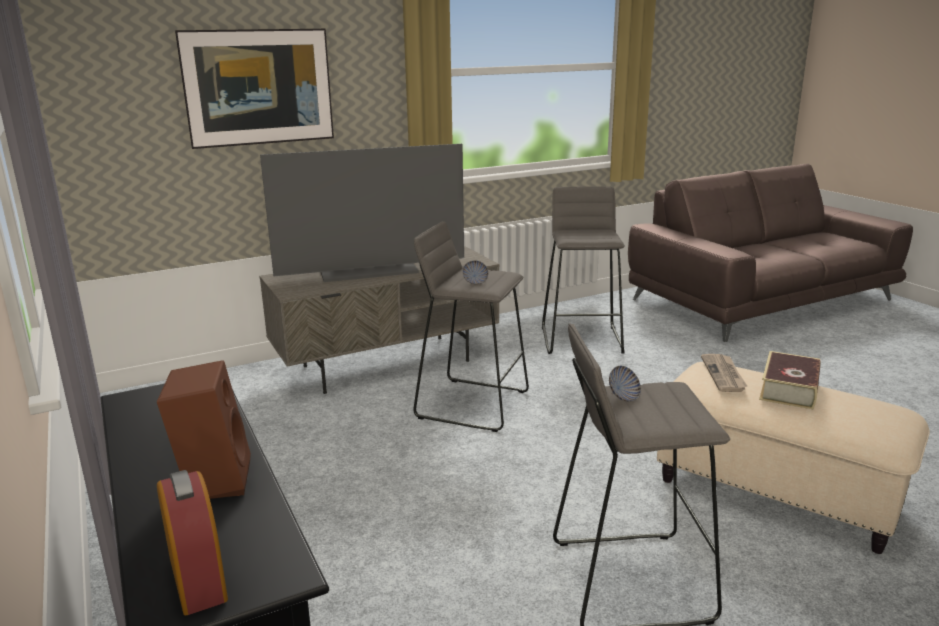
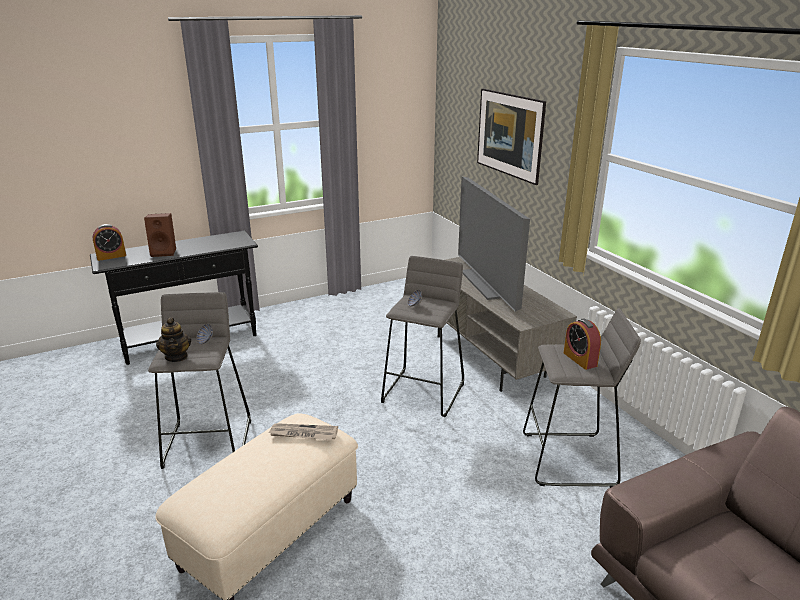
camera: 90 degrees right, 5 degrees up
book [759,351,820,409] -> none
none -> teapot [156,317,191,362]
none -> alarm clock [564,319,601,370]

